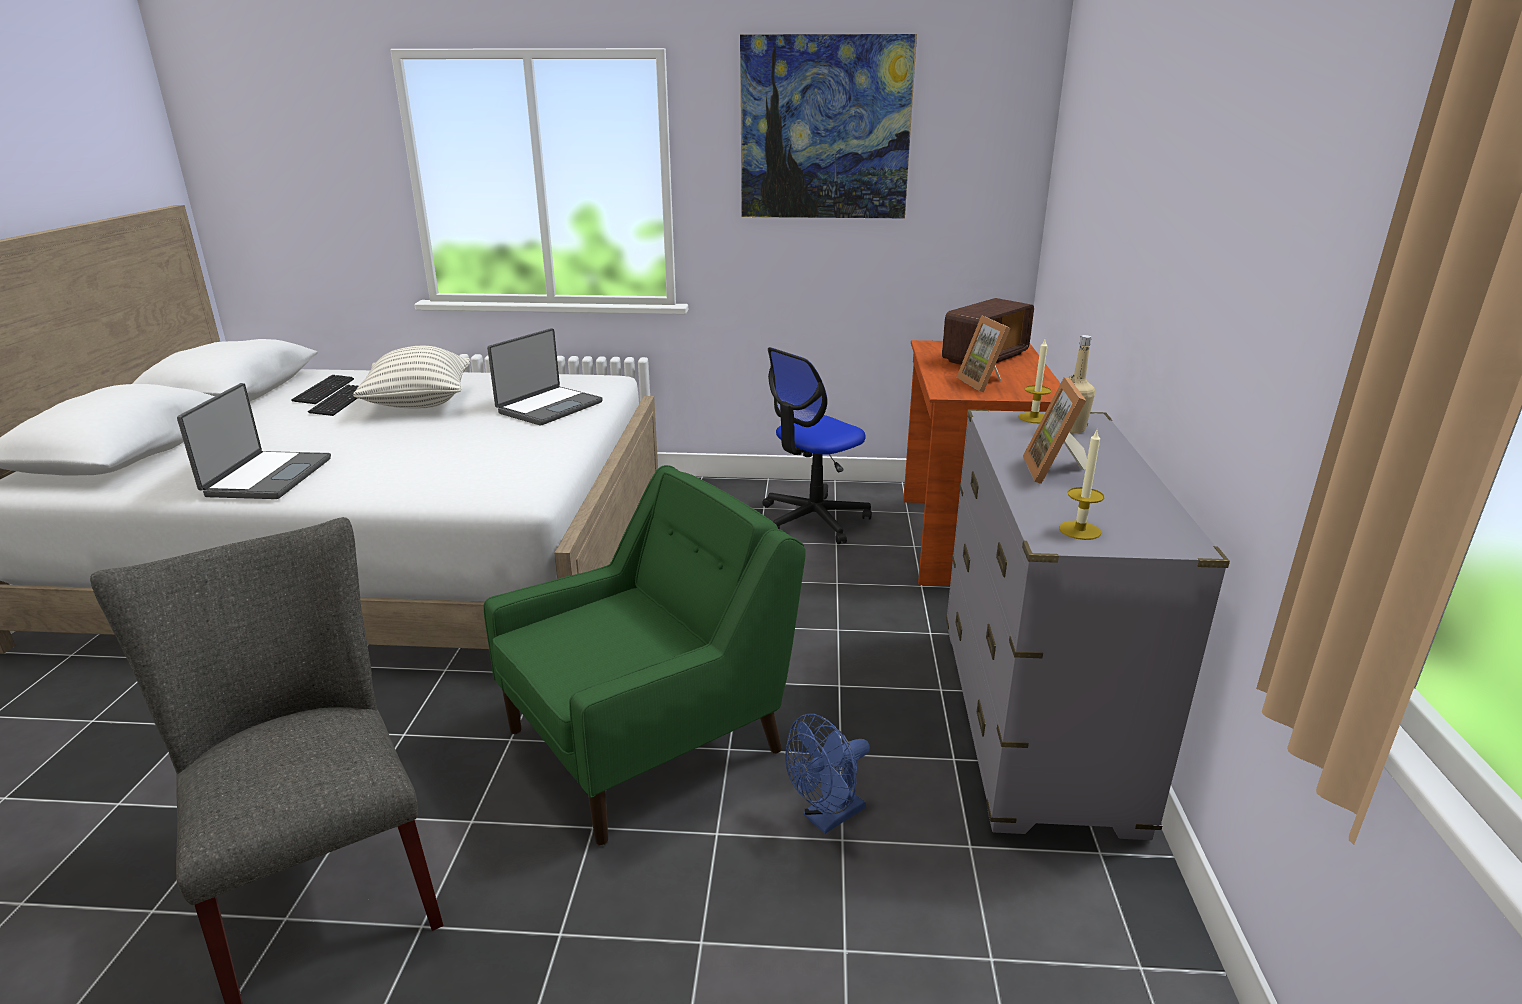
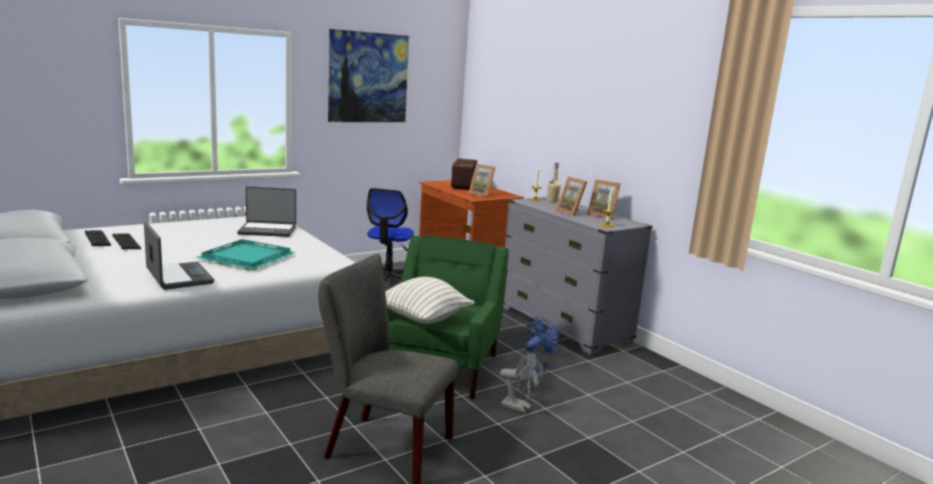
camera: 40 degrees left, 10 degrees down
pillow [353,346,470,408] -> pillow moved to [385,277,475,324]
laptop [487,328,603,425] -> laptop turned 90 degrees clockwise [237,186,296,237]
blue fan [785,714,870,834] -> blue fan turned 150 degrees counterclockwise [522,317,561,373]
none -> turquoise tray [195,239,295,270]
none -> grey fan [500,352,543,414]
none -> picture frame [587,179,621,219]

